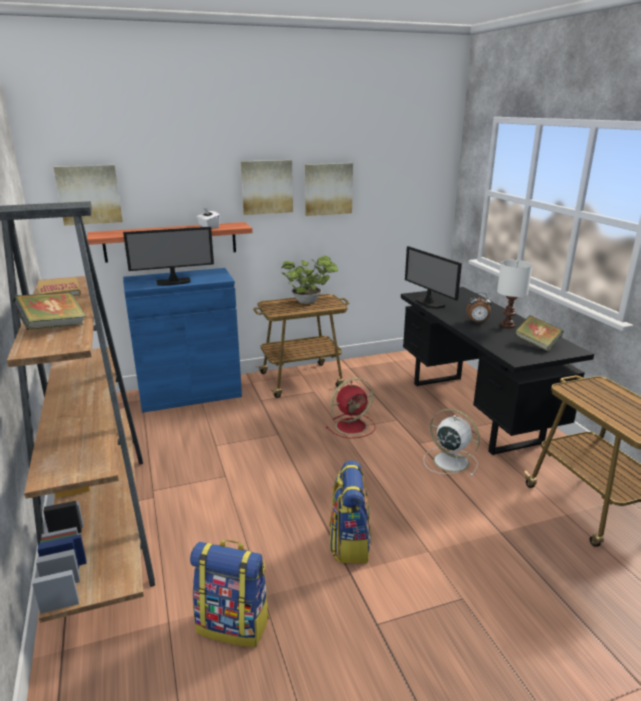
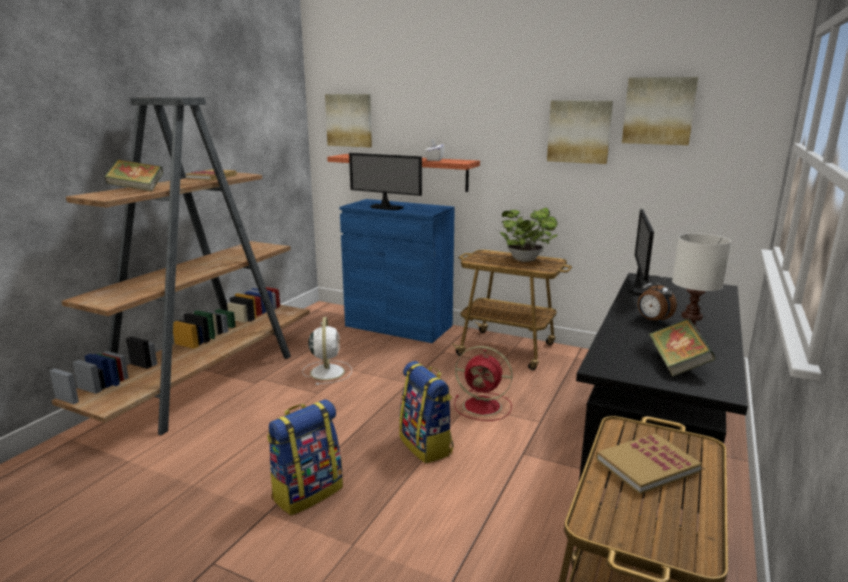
camera: 45 degrees right, 5 degrees down
backpack [190,540,269,647] -> backpack moved to [399,361,454,463]
picture [241,160,293,215] -> picture moved to [622,77,698,145]
white fan [423,409,480,476] -> white fan moved to [302,317,352,385]
none -> book [596,433,702,494]

